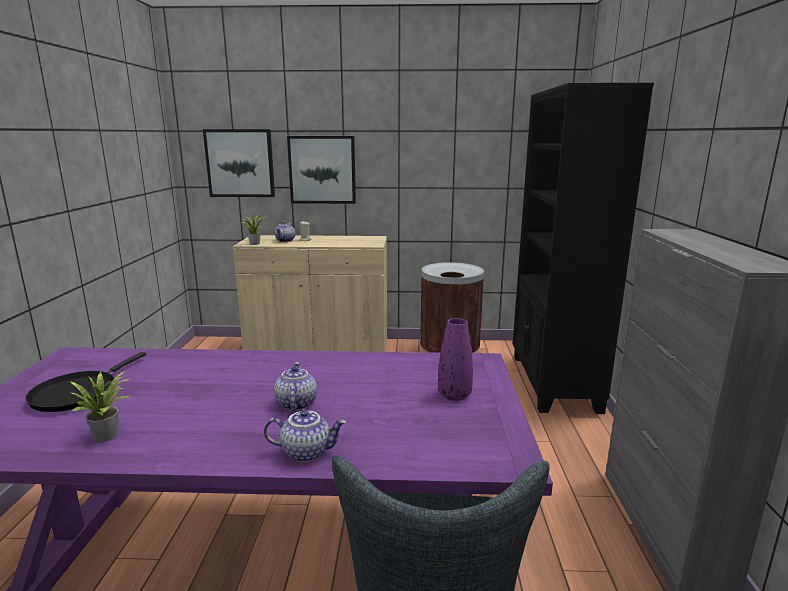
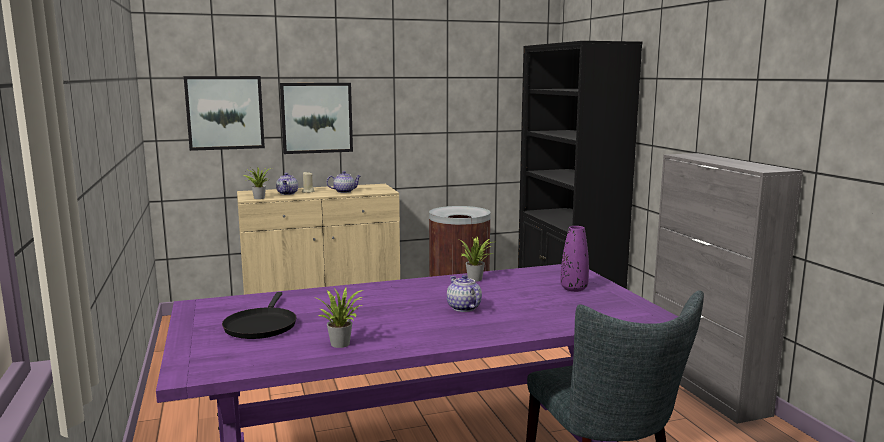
camera: 20 degrees left, 5 degrees down
teapot [264,409,346,462] -> teapot moved to [327,171,360,193]
none -> potted plant [460,237,494,282]

